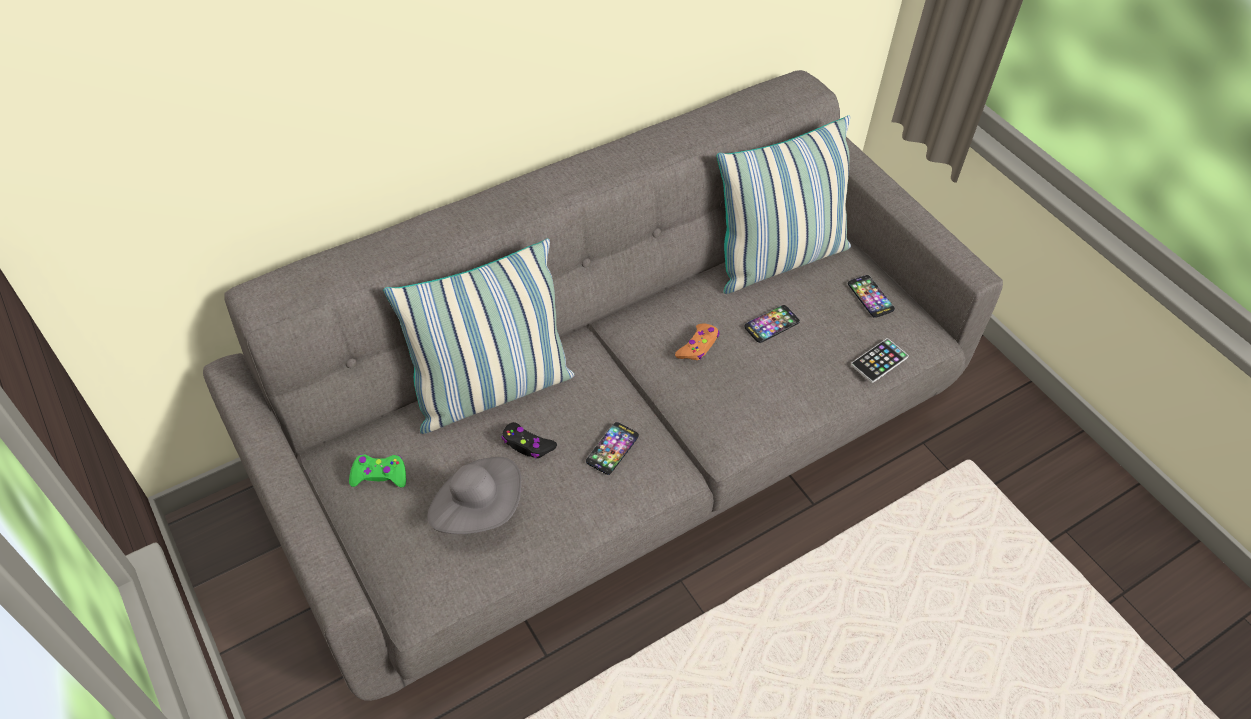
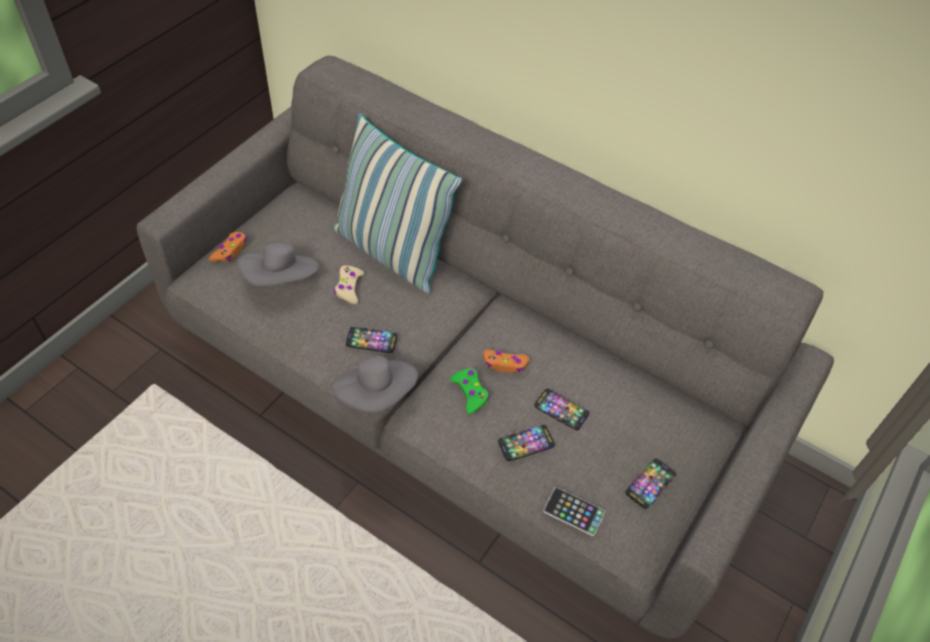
camera: 65 degrees right, 0 degrees up
green game controller [349,454,406,487] -> green game controller moved to [450,368,489,414]
black game controller [502,422,557,458] -> beige game controller [334,265,364,305]
pillow [717,115,851,294] -> none
none -> orange game controller [209,232,247,262]
none -> grey hat [331,356,418,412]
none -> phone [498,425,555,461]

